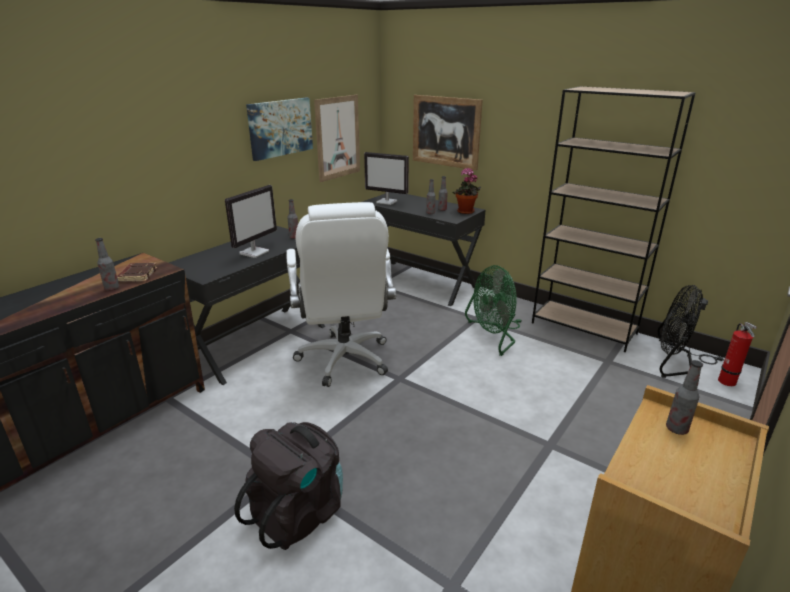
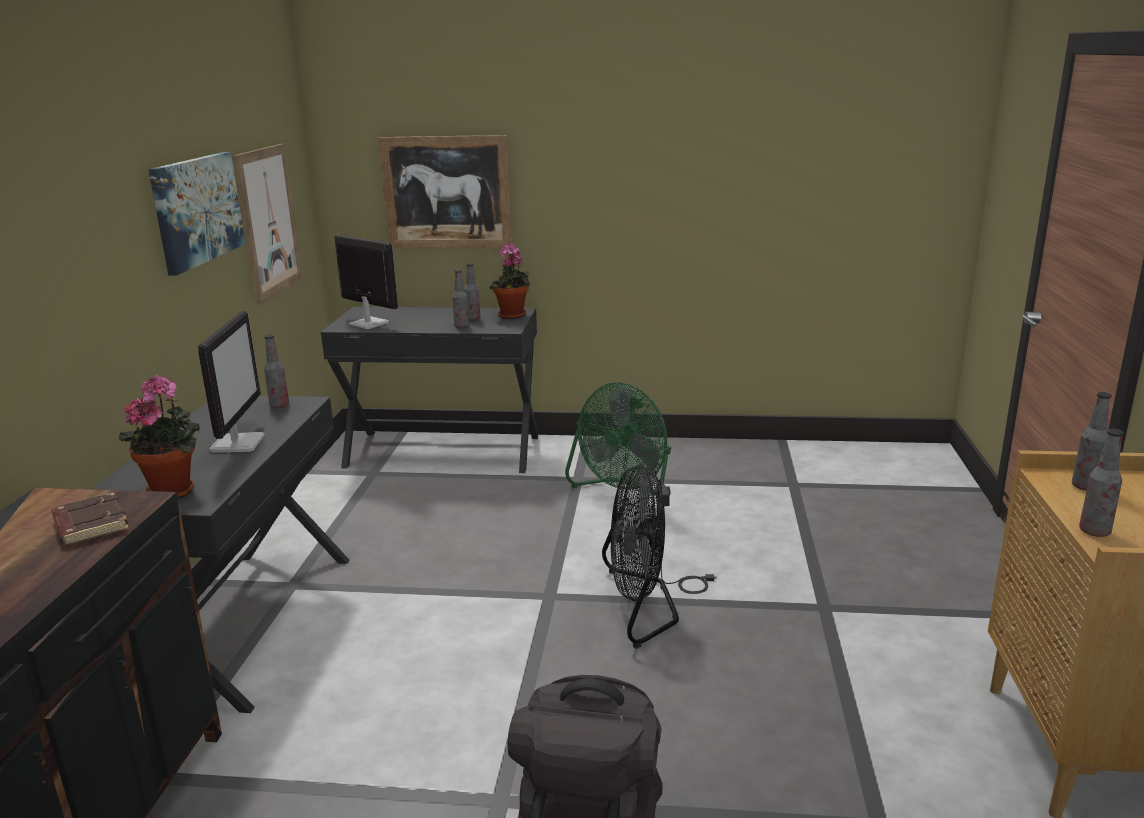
camera: 30 degrees left, 5 degrees down
bottle [95,238,119,291] -> bottle moved to [1079,429,1124,537]
white office chair [286,202,396,387] -> none
monitor [364,152,409,205] -> monitor turned 135 degrees counterclockwise [334,235,398,329]
beige bookcase [532,86,696,353] -> none
black fan [658,285,725,378] -> black fan moved to [602,465,717,649]
fire extinguisher [718,322,757,386] -> none
none -> potted plant [119,375,200,498]

